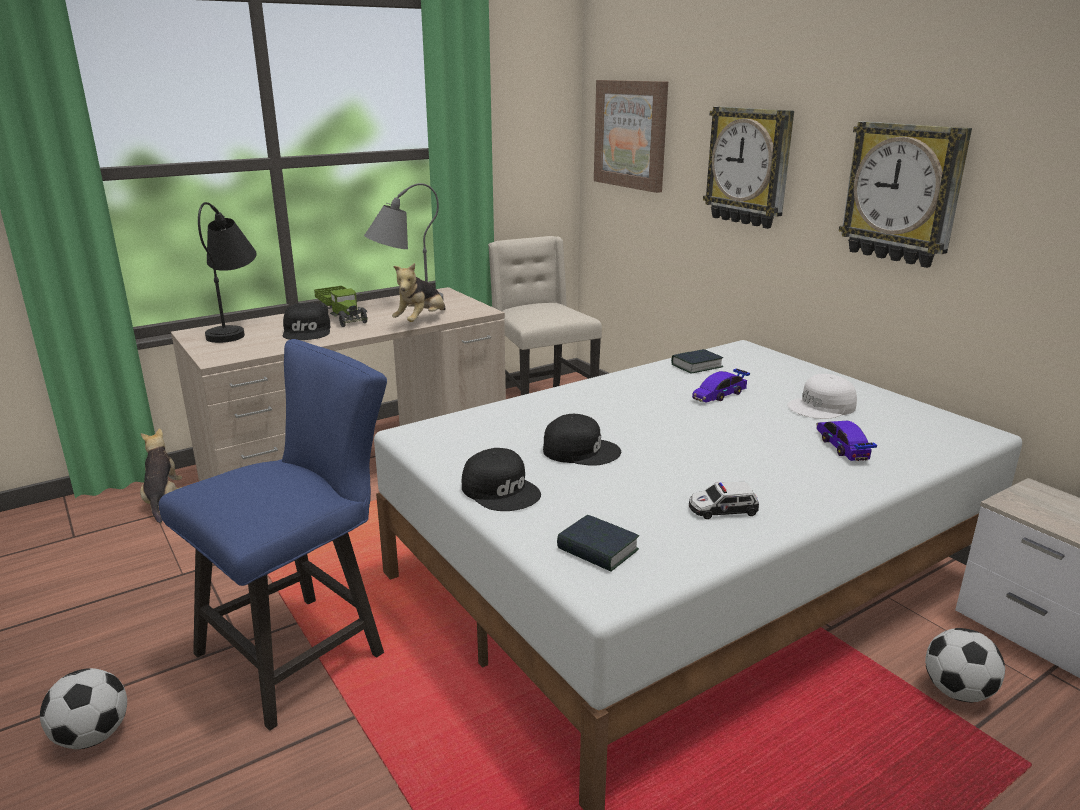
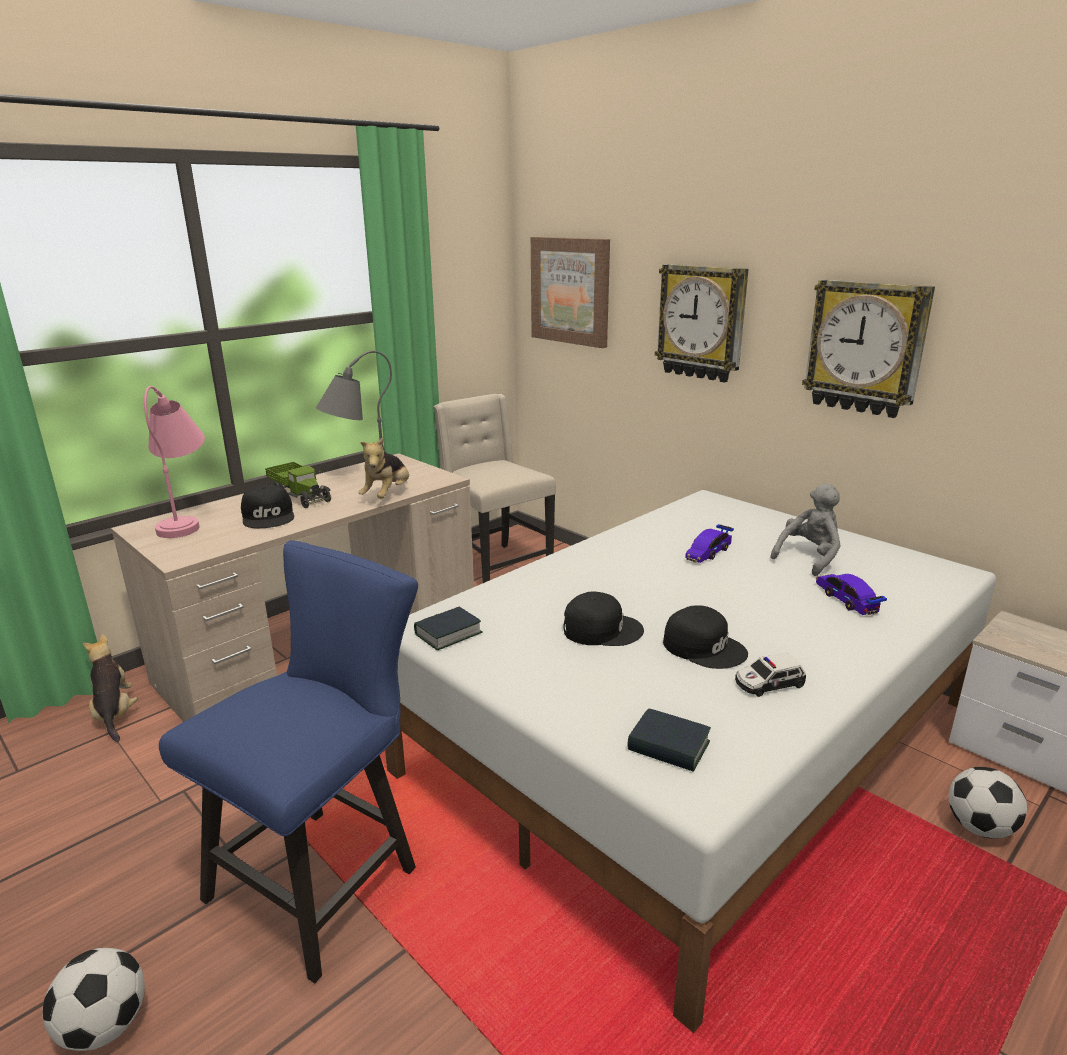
camera: 10 degrees left, 0 degrees up
black table lamp [198,202,257,343] -> pink table lamp [144,386,205,538]
black cap [462,448,541,511] -> black cap moved to [663,606,748,669]
book [671,349,723,374] -> book moved to [414,607,483,650]
white cap [787,374,857,419] -> grey plush toy [770,483,840,576]

